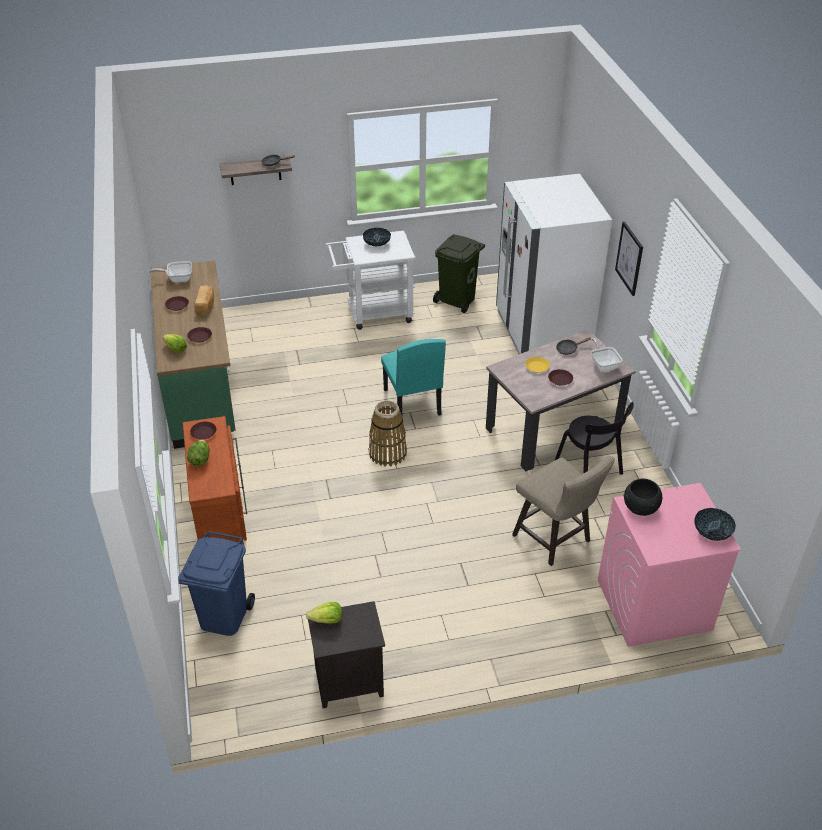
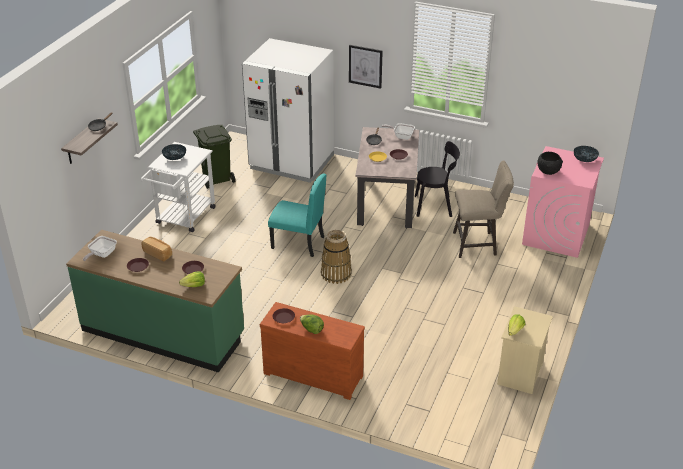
camera: 55 degrees left, 5 degrees down
blue trash can [178,531,255,636] -> none
black nightstand [308,601,385,708] -> beige nightstand [497,306,553,394]

